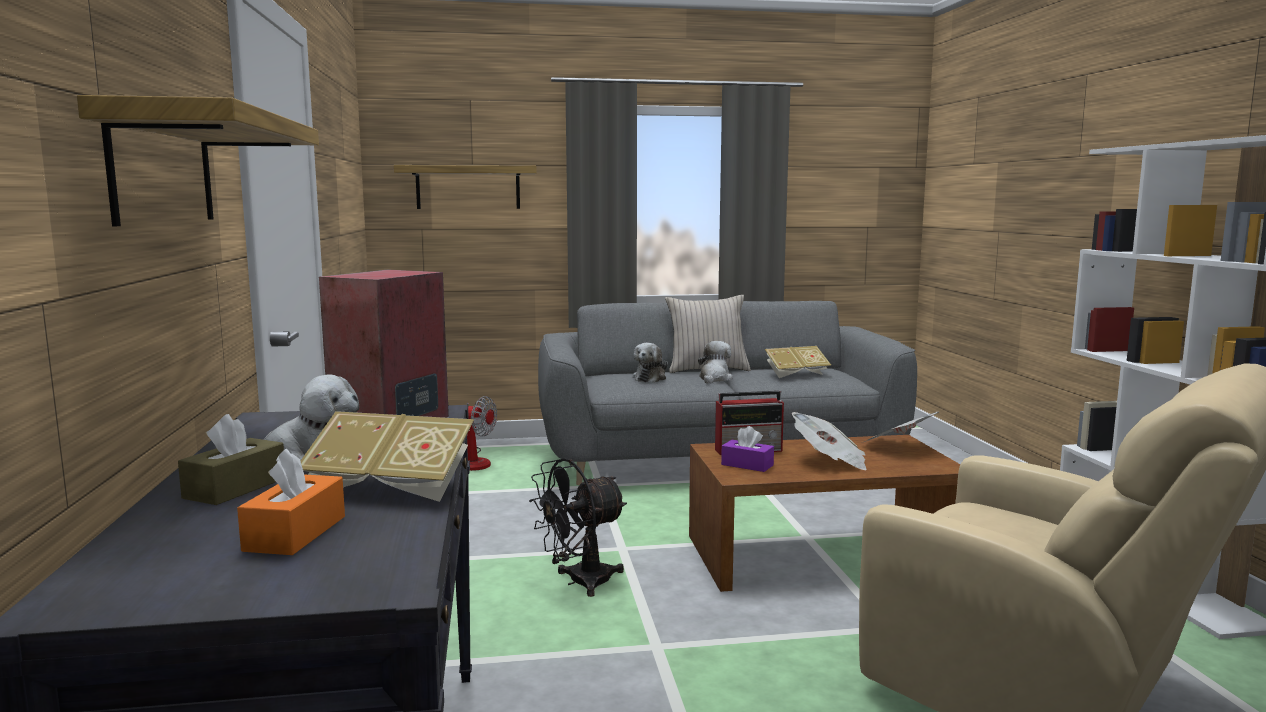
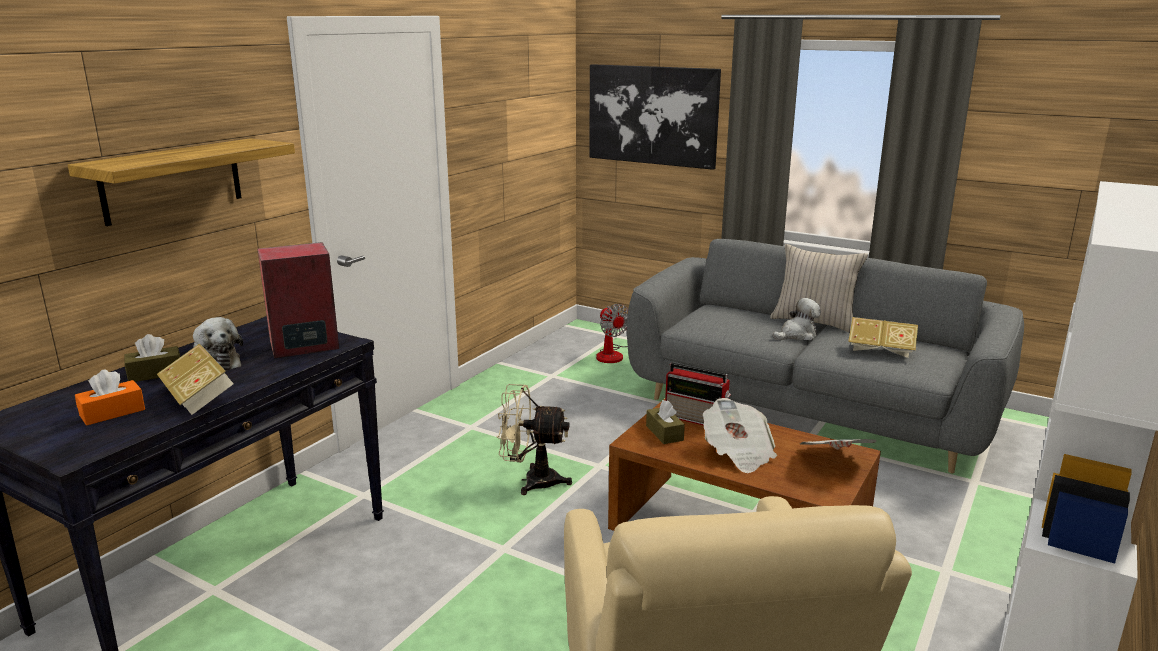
camera: 40 degrees right, 10 degrees up
shelf [394,165,537,209] -> picture [589,64,721,170]
black fan [529,458,627,597] -> beige fan [497,384,572,495]
plush toy [633,343,668,383] -> none
purple tissue box [721,426,774,472] -> brown tissue box [646,400,685,444]

